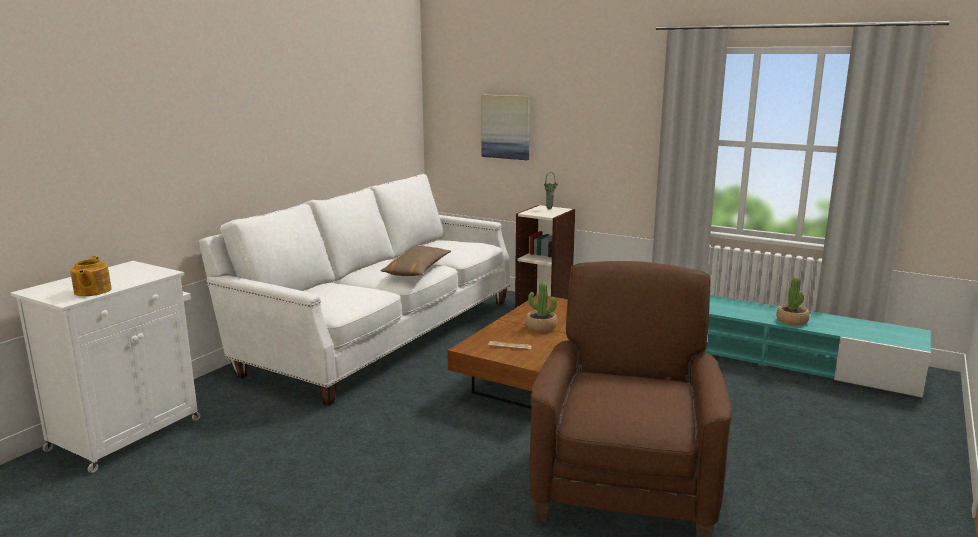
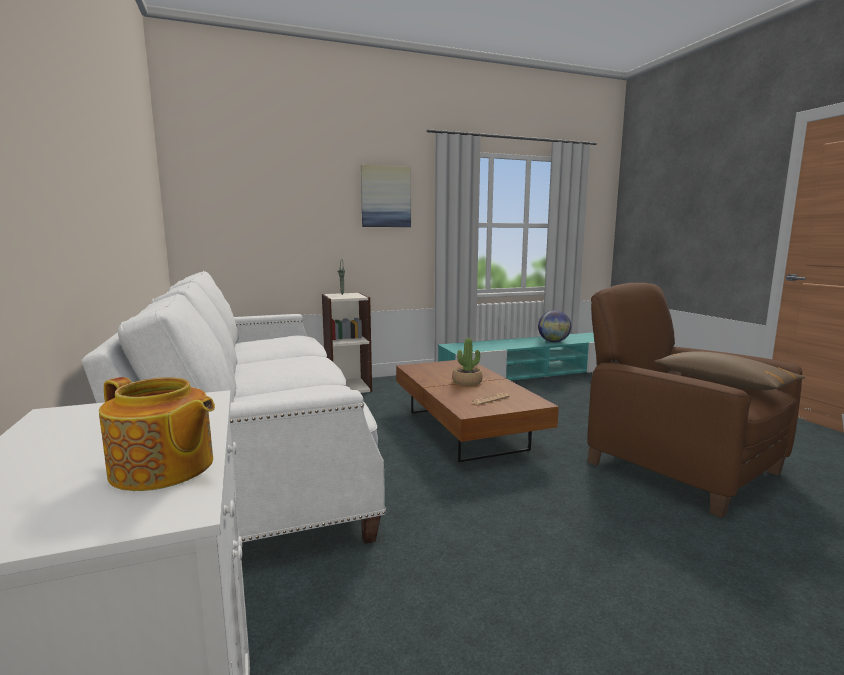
camera: 50 degrees left, 5 degrees down
brown pillow [380,246,451,276] -> brown pillow moved to [654,351,805,390]
picture [481,95,530,160] -> picture moved to [361,165,411,227]
potted plant [776,277,810,325] -> globe [538,310,571,342]

